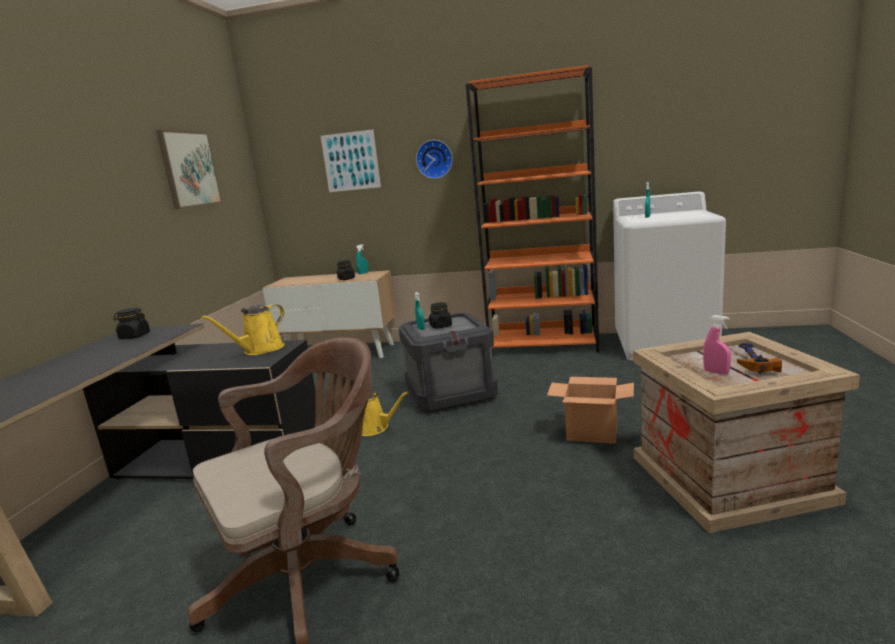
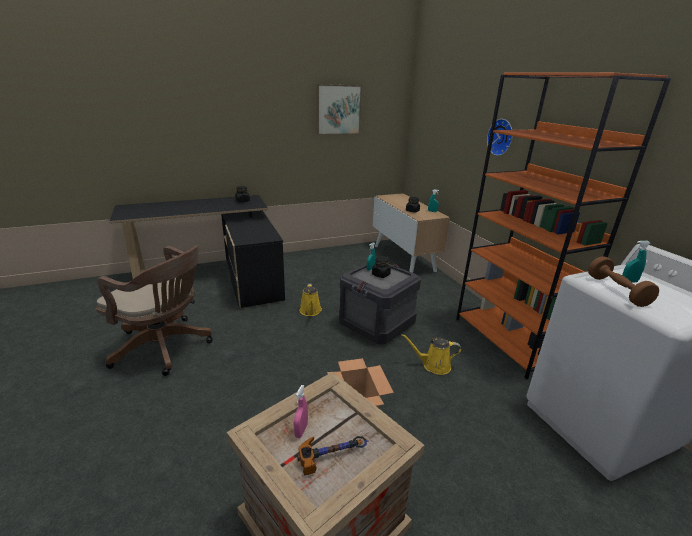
camera: 55 degrees right, 10 degrees up
yellow watering can [201,304,284,355] -> yellow watering can moved to [401,334,462,375]
picture [321,129,381,192] -> none
none -> brown dumbbell [588,256,659,307]

